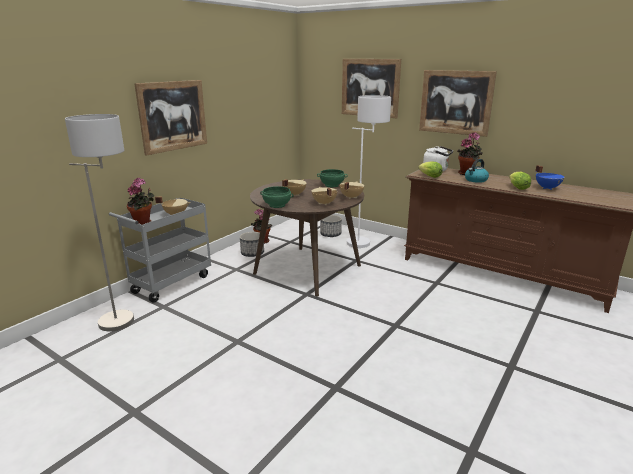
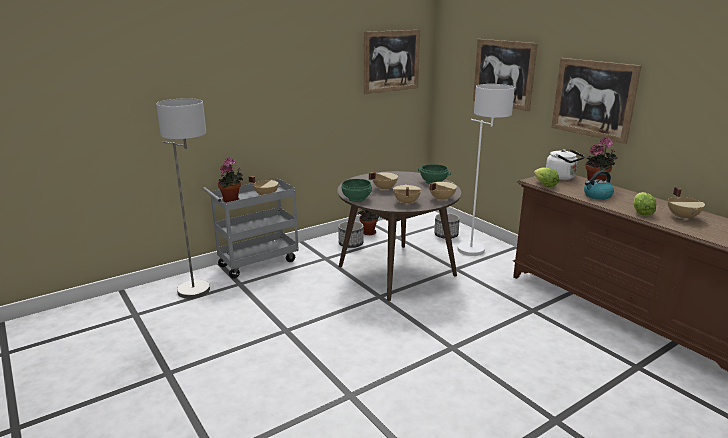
camera: 20 degrees right, 0 degrees up
picture [134,80,207,156] -> picture moved to [364,30,420,94]
blue cooking pot [535,165,564,190] -> beige cooking pot [668,187,705,220]

